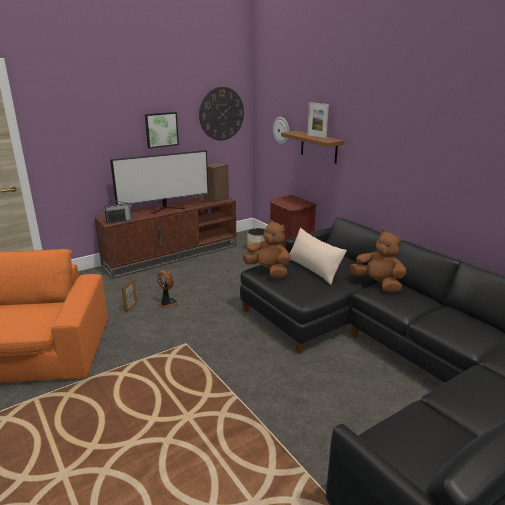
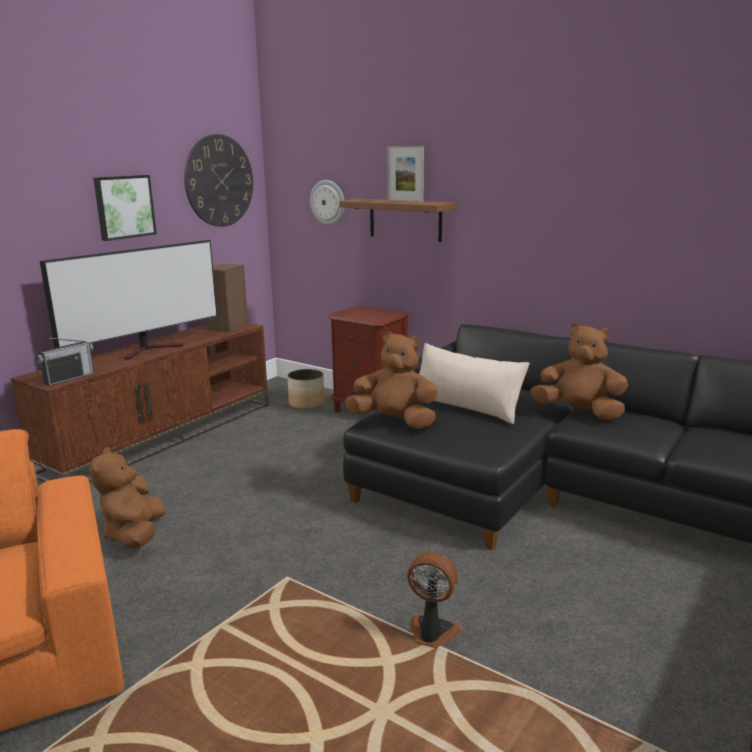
camera: 20 degrees left, 5 degrees down
picture frame [121,279,137,312] -> brown plush toy [89,447,166,549]
fan [157,270,180,308] -> fan moved to [407,552,462,648]

